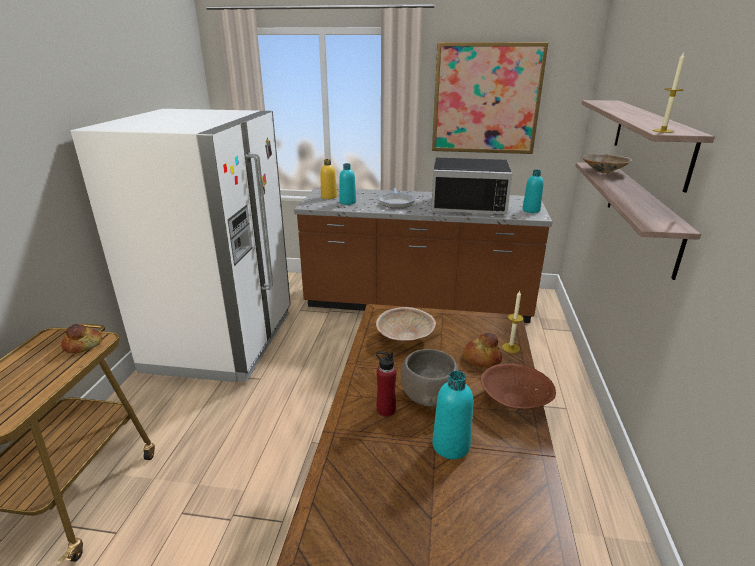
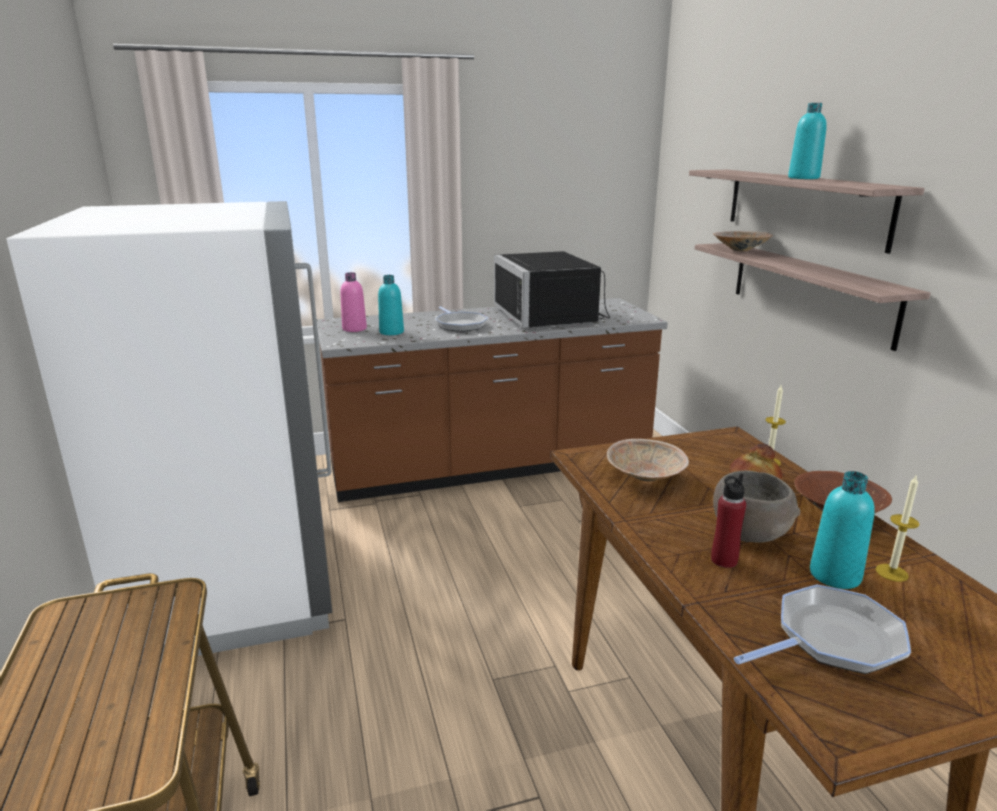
camera: 25 degrees left, 5 degrees down
bread [61,324,102,353] -> none
yellow bottle [320,159,337,199] -> pink bottle [340,272,367,332]
black microwave [431,158,512,215] -> black microwave turned 90 degrees clockwise [494,251,610,328]
picture [432,42,549,154] -> none
turquoise bottle [522,170,544,213] -> turquoise bottle moved to [788,103,827,179]
candle [653,52,685,133] -> candle moved to [876,476,920,582]
none -> frying pan [734,584,911,674]

